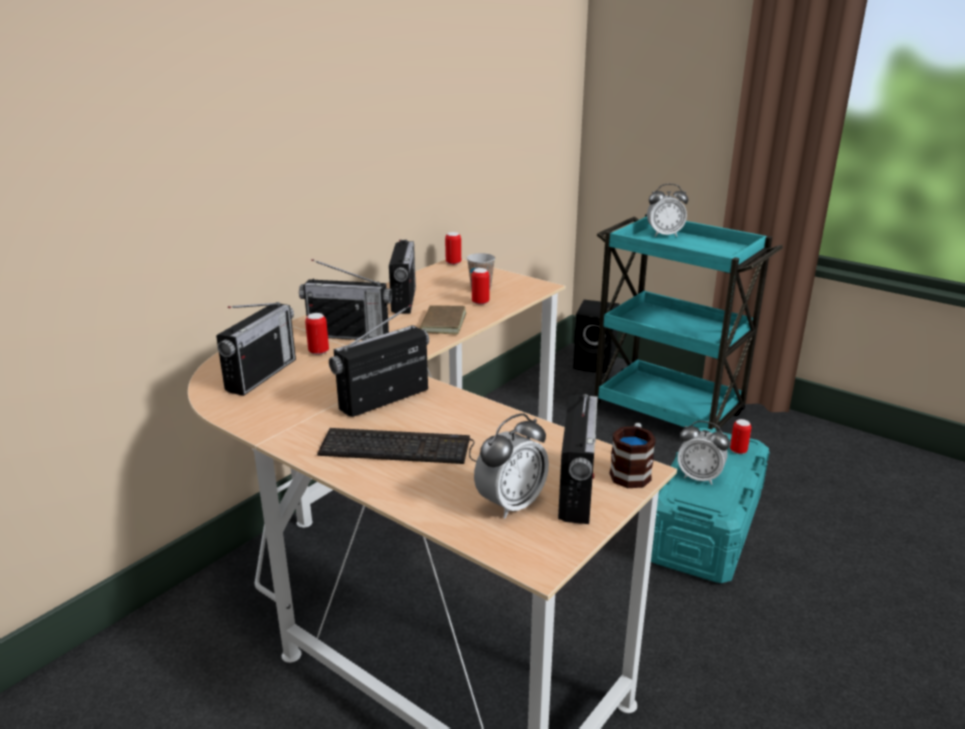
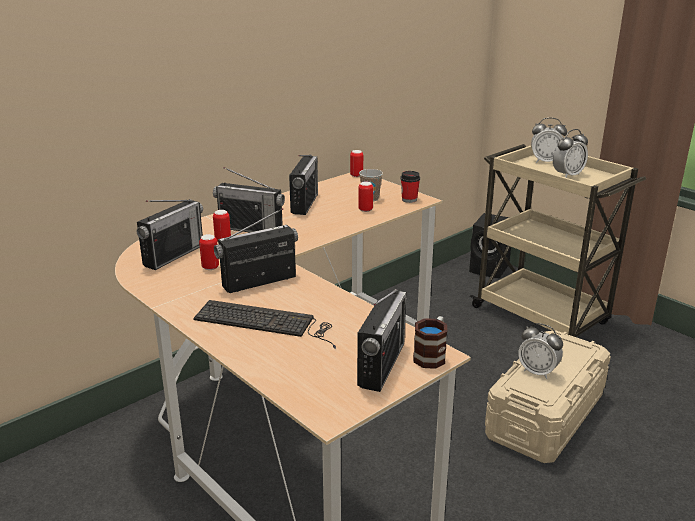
camera: 10 degrees right, 0 degrees up
brown book [408,305,467,335] -> none
alarm clock [474,413,549,519] -> alarm clock moved to [553,129,588,178]
turquoise cart [594,214,783,431] -> beige cart [470,144,646,337]
turquoise storage box [651,428,770,583] -> beige storage box [485,331,611,463]
can [730,419,751,454] -> can moved to [199,234,219,270]
none -> cup [400,171,420,203]

